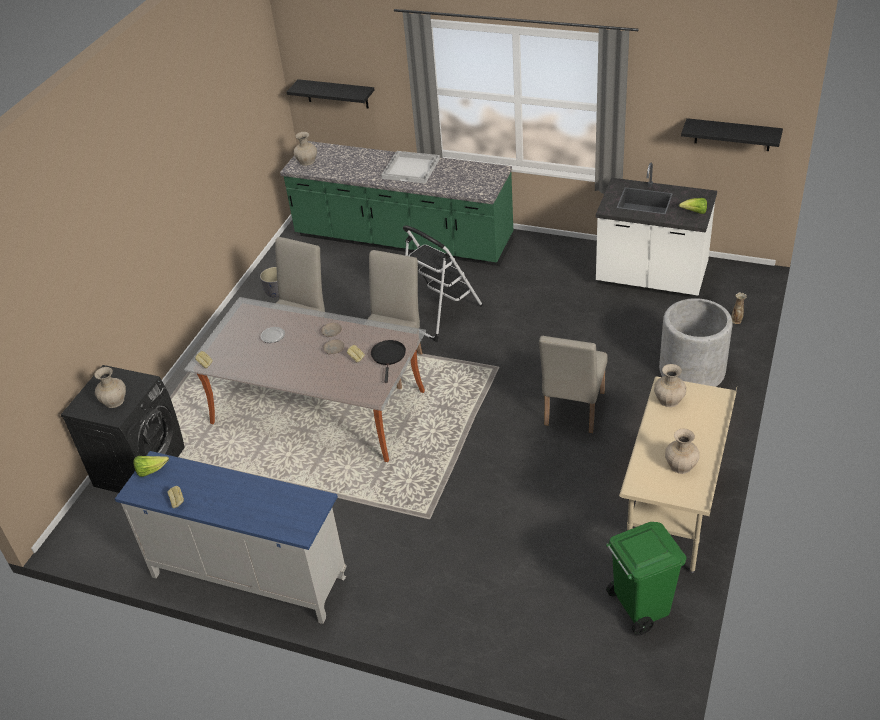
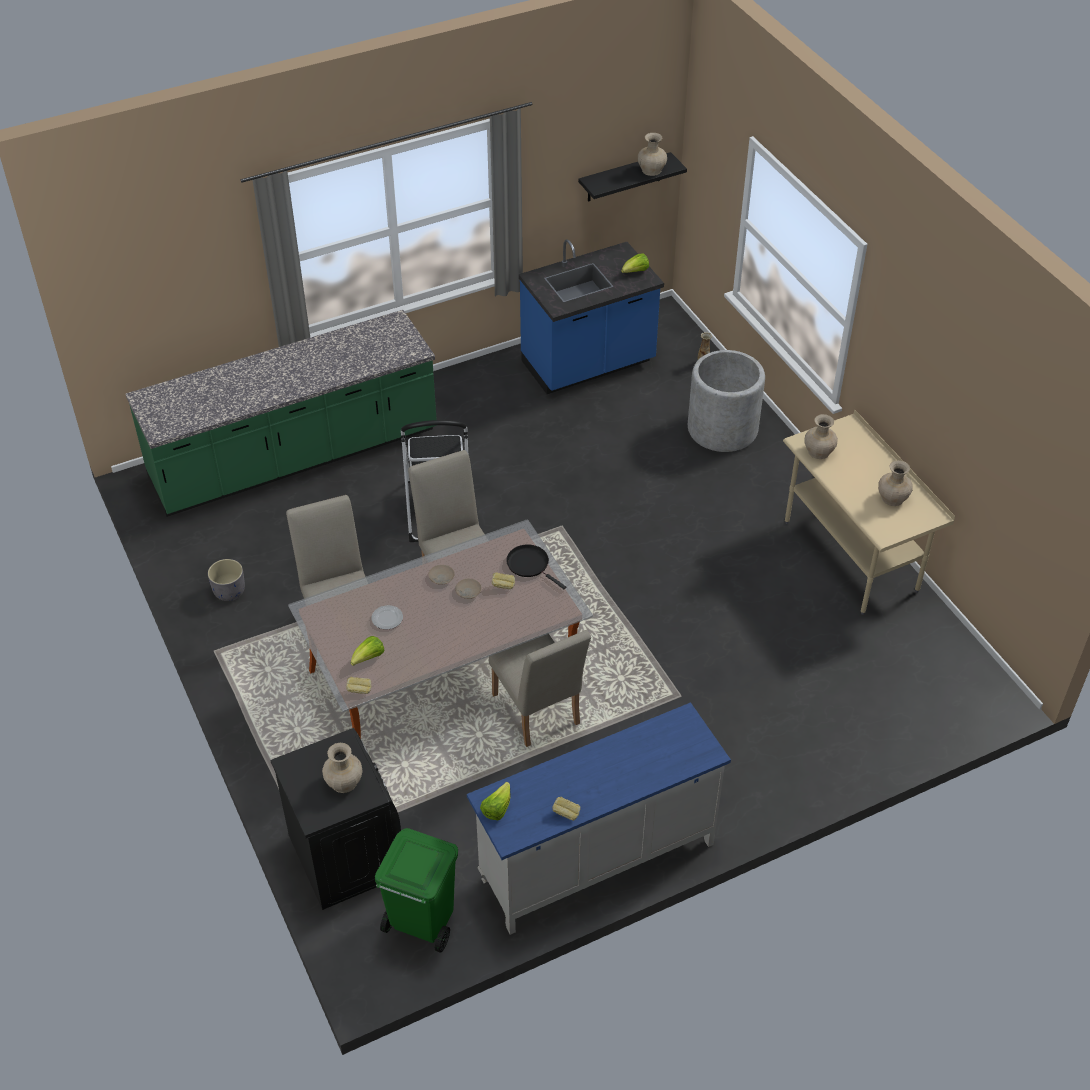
camera: 50 degrees left, 5 degrees up
black shelf [287,79,374,109] -> none
beige vase [294,132,317,166] -> beige vase moved to [638,133,667,176]
white tray [381,151,440,184] -> none
beige chair [539,336,608,433] -> beige chair moved to [489,630,591,747]
white counter [596,162,717,299] -> blue counter [519,239,664,394]
green trash can [606,522,687,636] -> green trash can moved to [375,828,458,953]
none -> lettuce [351,636,384,666]

